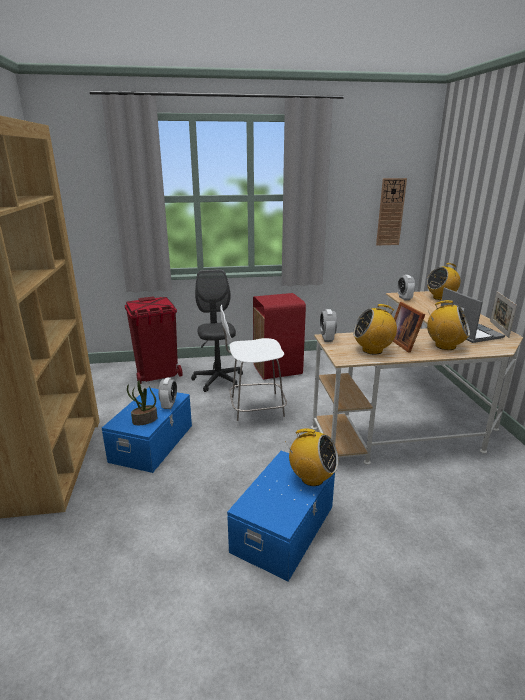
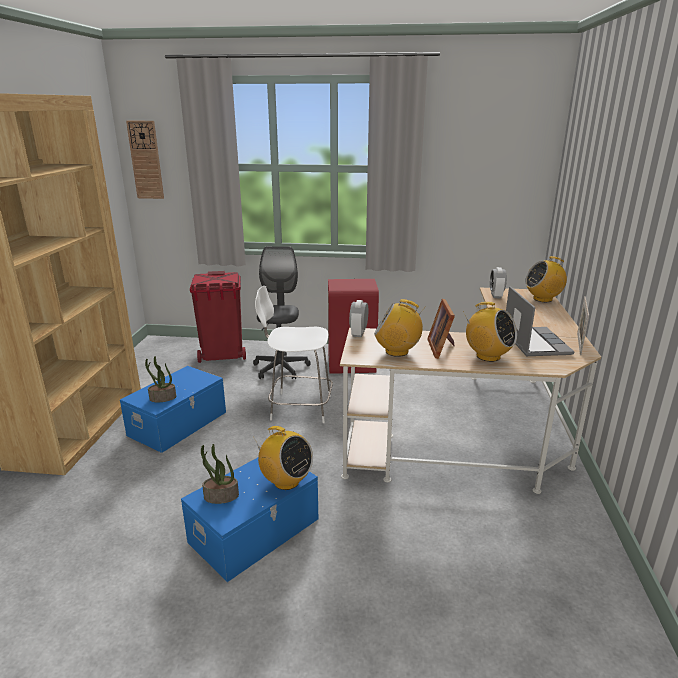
camera: 15 degrees right, 0 degrees up
alarm clock [158,378,177,409] -> none
wall clock [376,178,407,246] -> wall clock moved to [126,121,164,199]
none -> potted plant [201,444,239,504]

